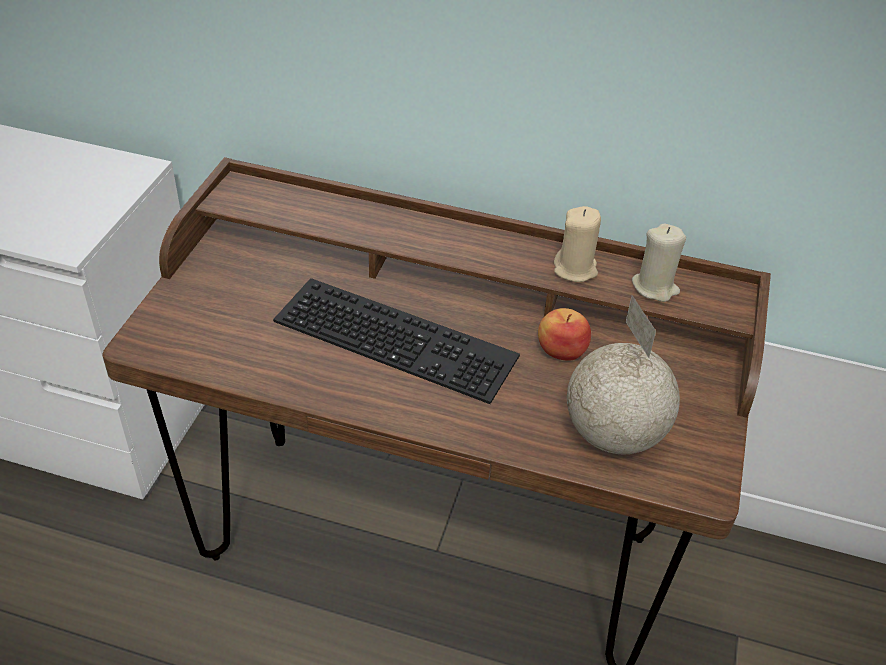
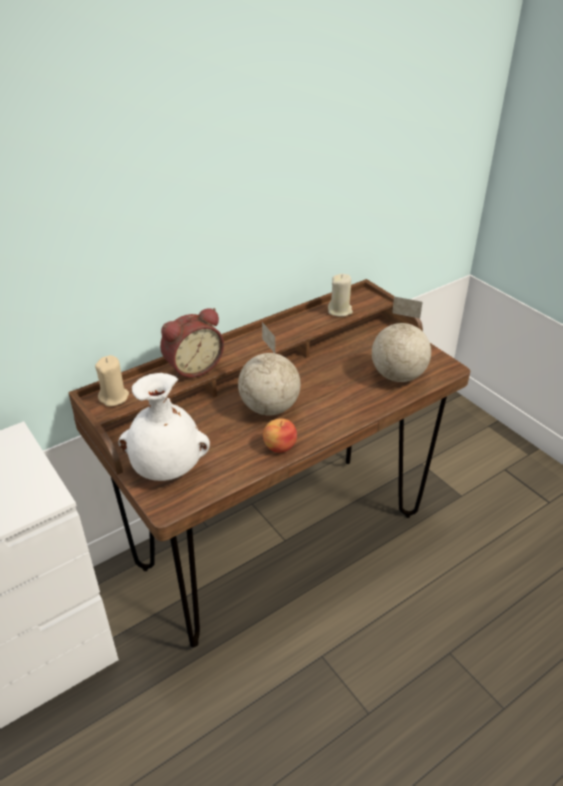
camera: 50 degrees left, 5 degrees down
keyboard [273,278,520,404] -> globe [238,322,300,416]
apple [538,308,591,361] -> apple moved to [263,419,297,453]
beige candle [554,206,601,282] -> beige candle moved to [95,355,129,407]
none -> white vase [118,373,210,481]
none -> alarm clock [160,308,224,378]

